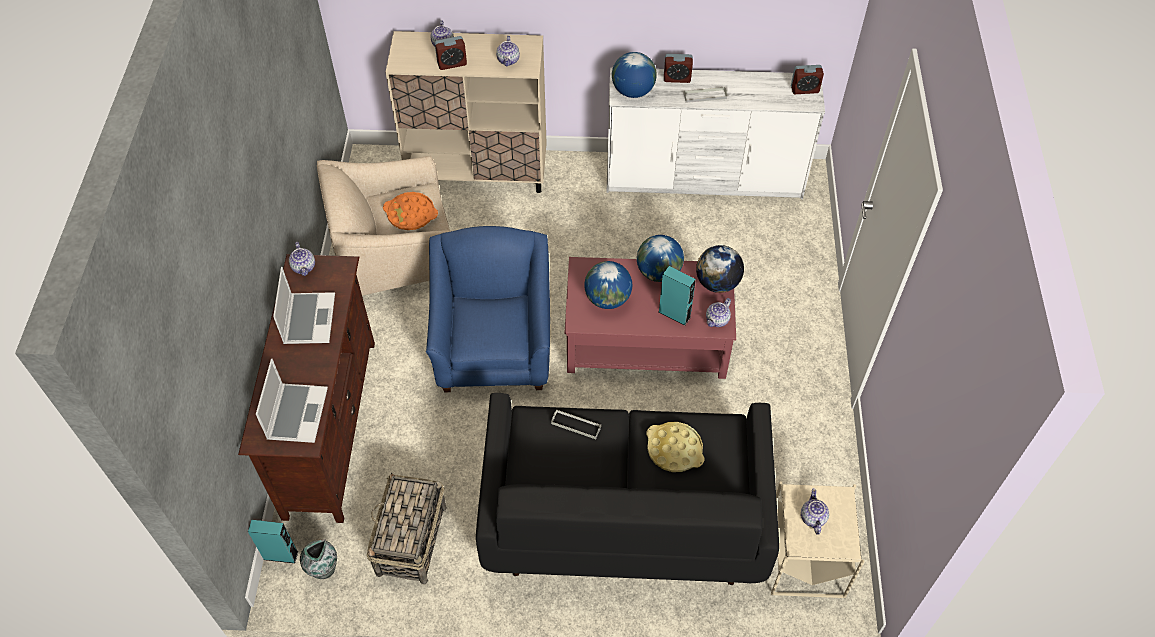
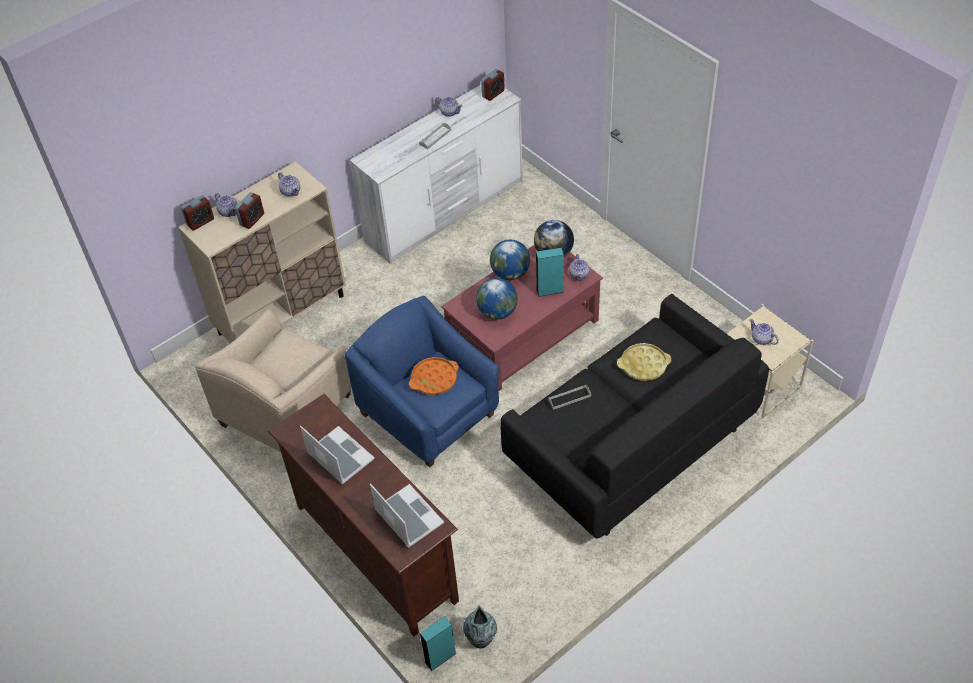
camera: 40 degrees left, 5 degrees down
teapot [289,242,315,276] -> teapot moved to [435,97,463,117]
basket [367,473,447,584] -> none
orange tray [383,192,438,230] -> orange tray moved to [409,357,459,395]
globe [612,52,657,98] -> none
alarm clock [664,54,693,83] -> alarm clock moved to [181,195,214,231]

